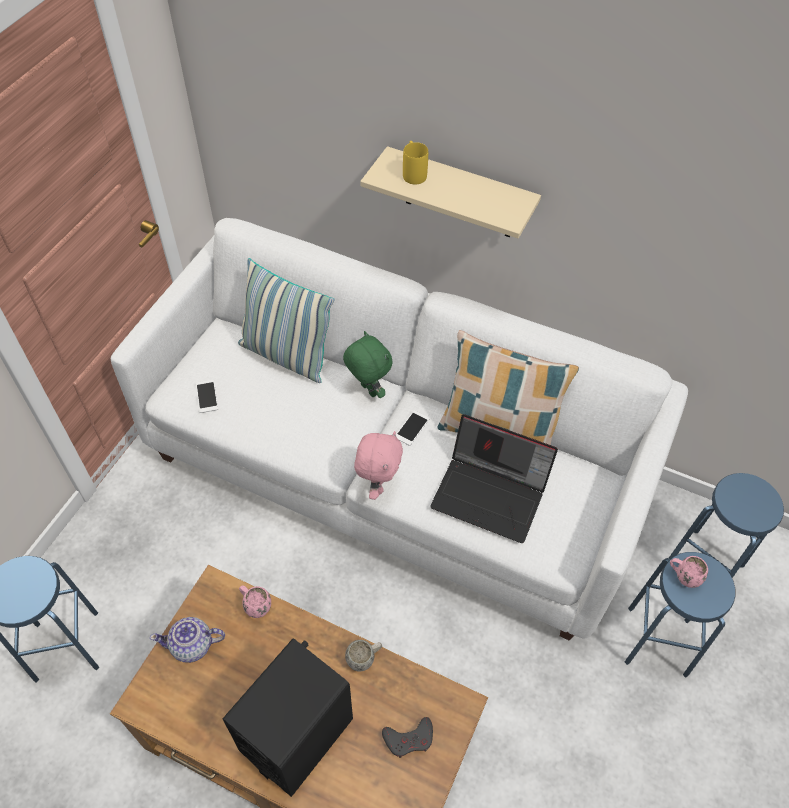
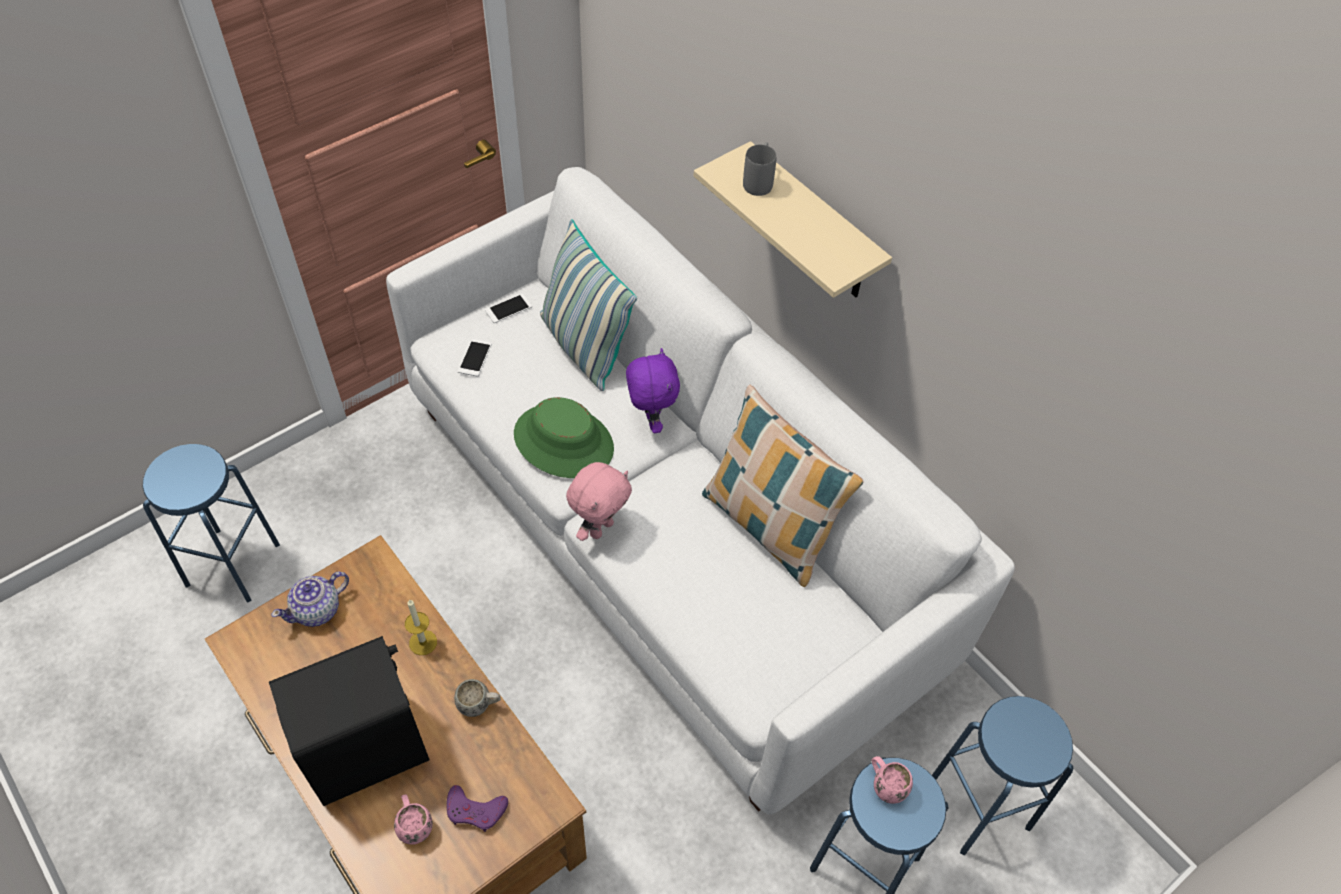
camera: 25 degrees right, 0 degrees up
teapot [150,617,225,663] -> teapot turned 60 degrees counterclockwise [271,571,349,627]
pink mug [239,585,271,618] -> pink mug moved to [394,794,433,845]
green plush toy [343,331,392,398] -> purple plush toy [626,348,680,433]
grey game controller [382,717,433,758] -> purple game controller [447,785,508,832]
phone [396,410,430,446] -> phone moved to [485,293,532,323]
yellow mug [403,141,428,185] -> grey mug [743,142,777,196]
laptop [430,414,558,543] -> none
none -> candle [405,599,437,655]
none -> green hat [514,397,614,478]

